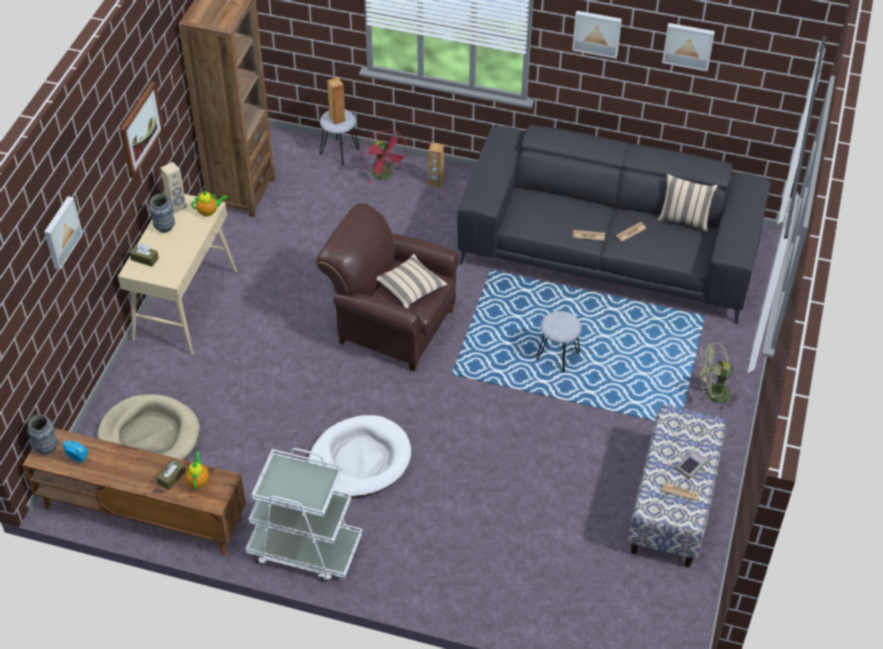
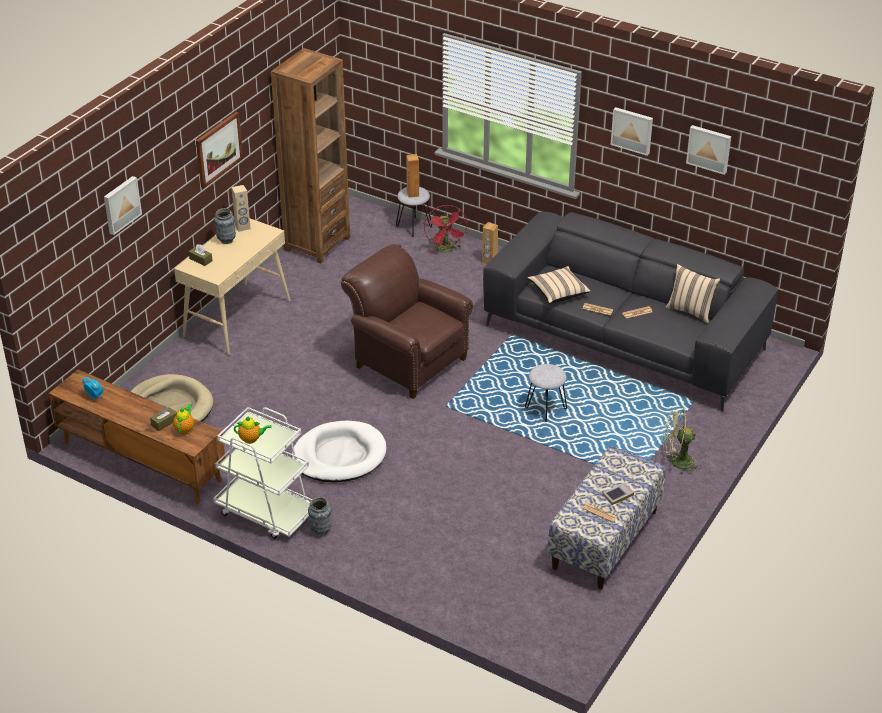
camera: 15 degrees right, 10 degrees down
vase [27,415,58,455] -> vase moved to [308,497,332,536]
teapot [191,191,228,217] -> teapot moved to [234,416,272,444]
beige pillow [377,254,448,308] -> beige pillow moved to [527,266,590,304]

